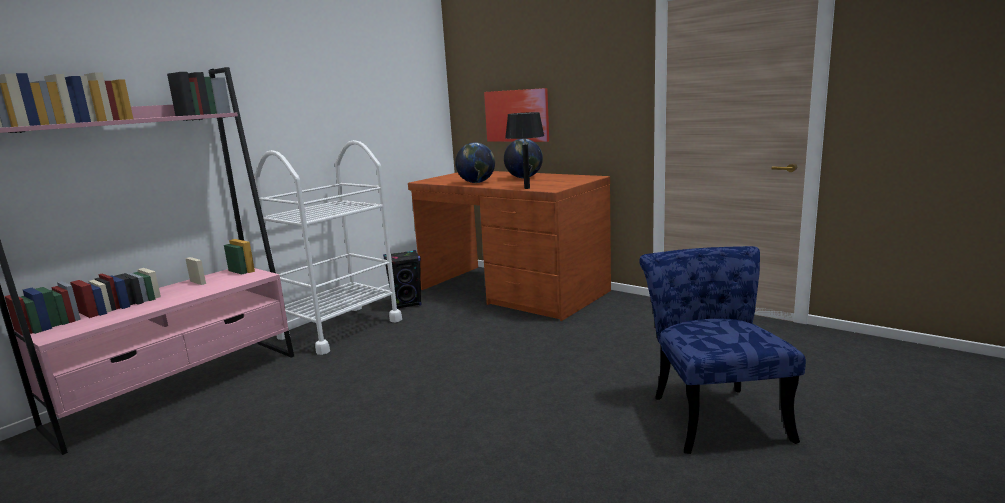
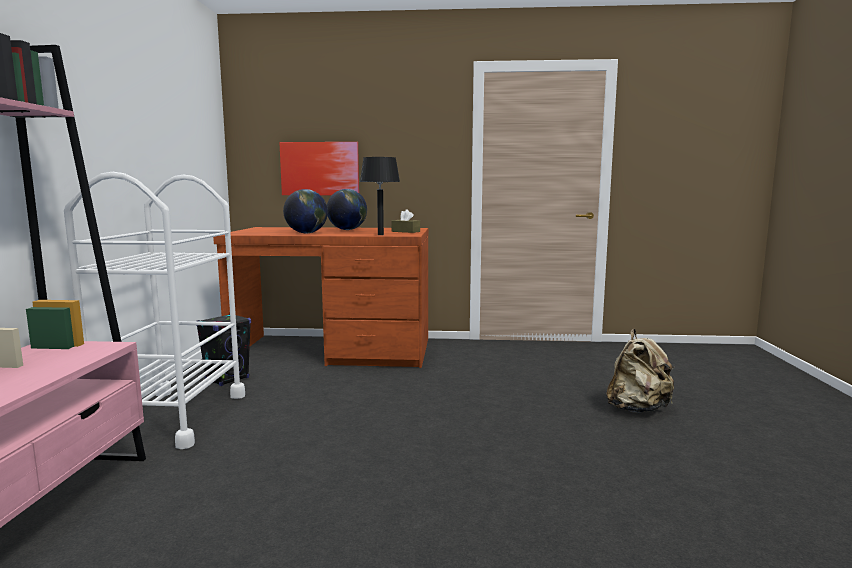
camera: 35 degrees left, 5 degrees down
blue chair [639,246,806,454] -> beige backpack [606,329,674,413]
none -> brown tissue box [391,209,420,233]

